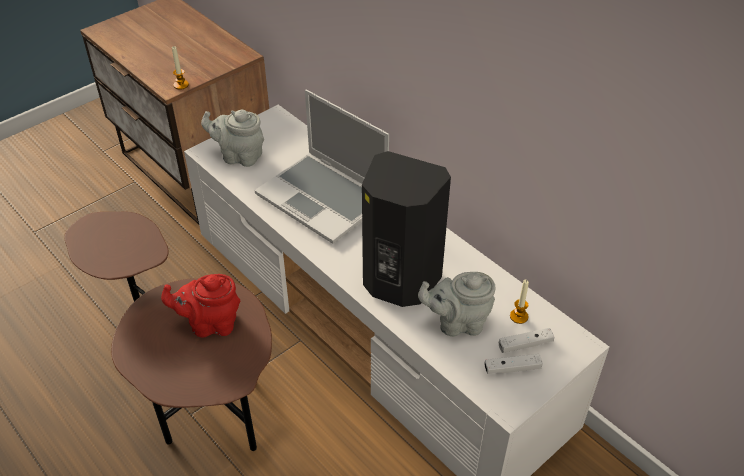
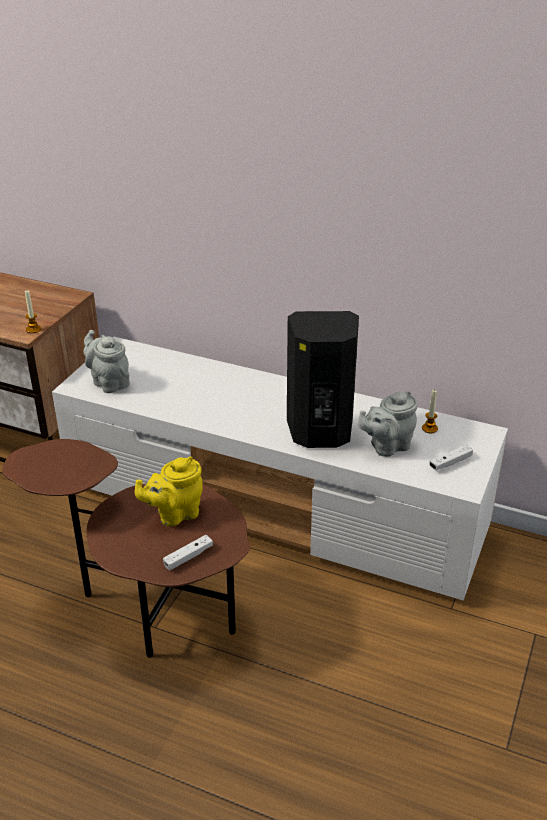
camera: 25 degrees left, 10 degrees down
red teapot [161,274,240,338] -> yellow teapot [135,457,203,526]
grey teapot [201,110,264,167] -> grey teapot turned 60 degrees clockwise [84,330,130,393]
laptop [255,90,389,244] -> none
white game controller [499,328,554,353] -> white game controller moved to [163,535,213,571]

